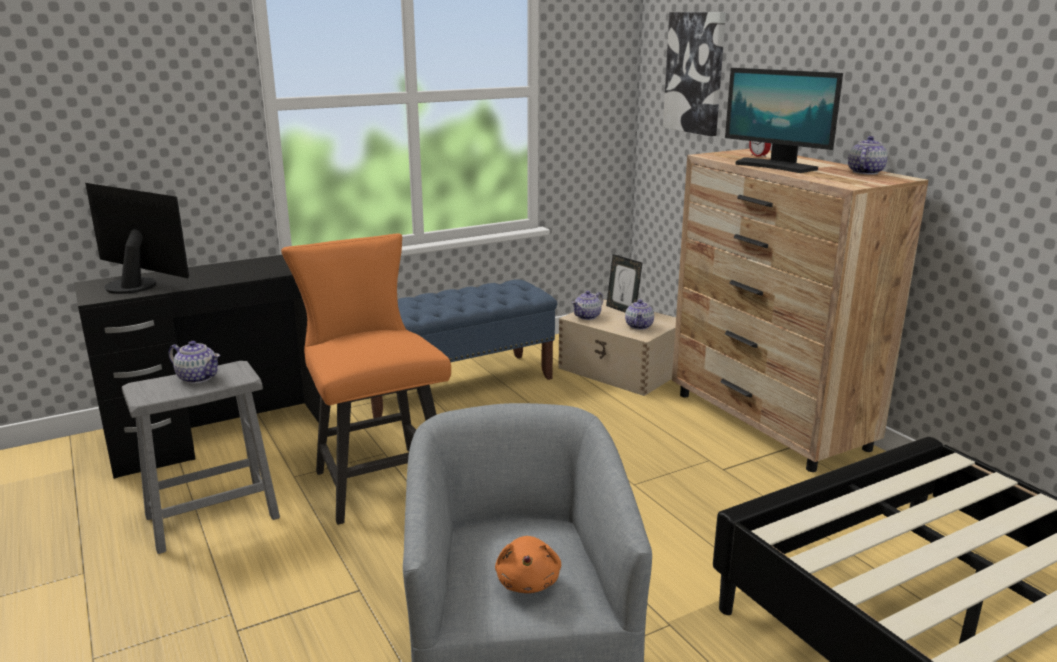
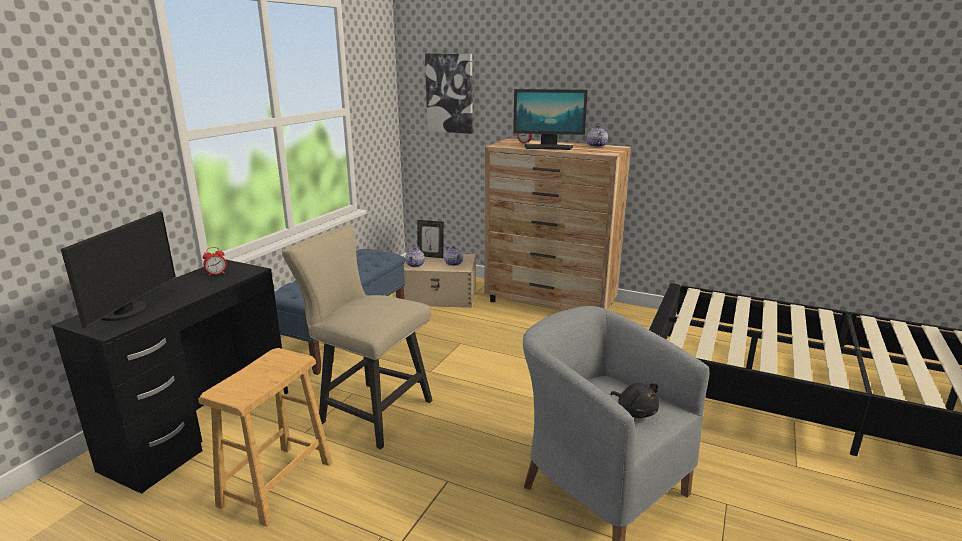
camera: 35 degrees left, 0 degrees up
monitor [85,183,189,294] -> monitor turned 105 degrees clockwise [61,211,176,328]
grey stool [122,361,280,554] -> brown stool [198,348,332,527]
teapot [169,341,220,384] -> none
orange chair [281,234,451,525] -> beige chair [282,225,432,449]
orange plush toy [495,536,561,593] -> black plush toy [610,383,659,418]
none -> alarm clock [203,247,227,276]

